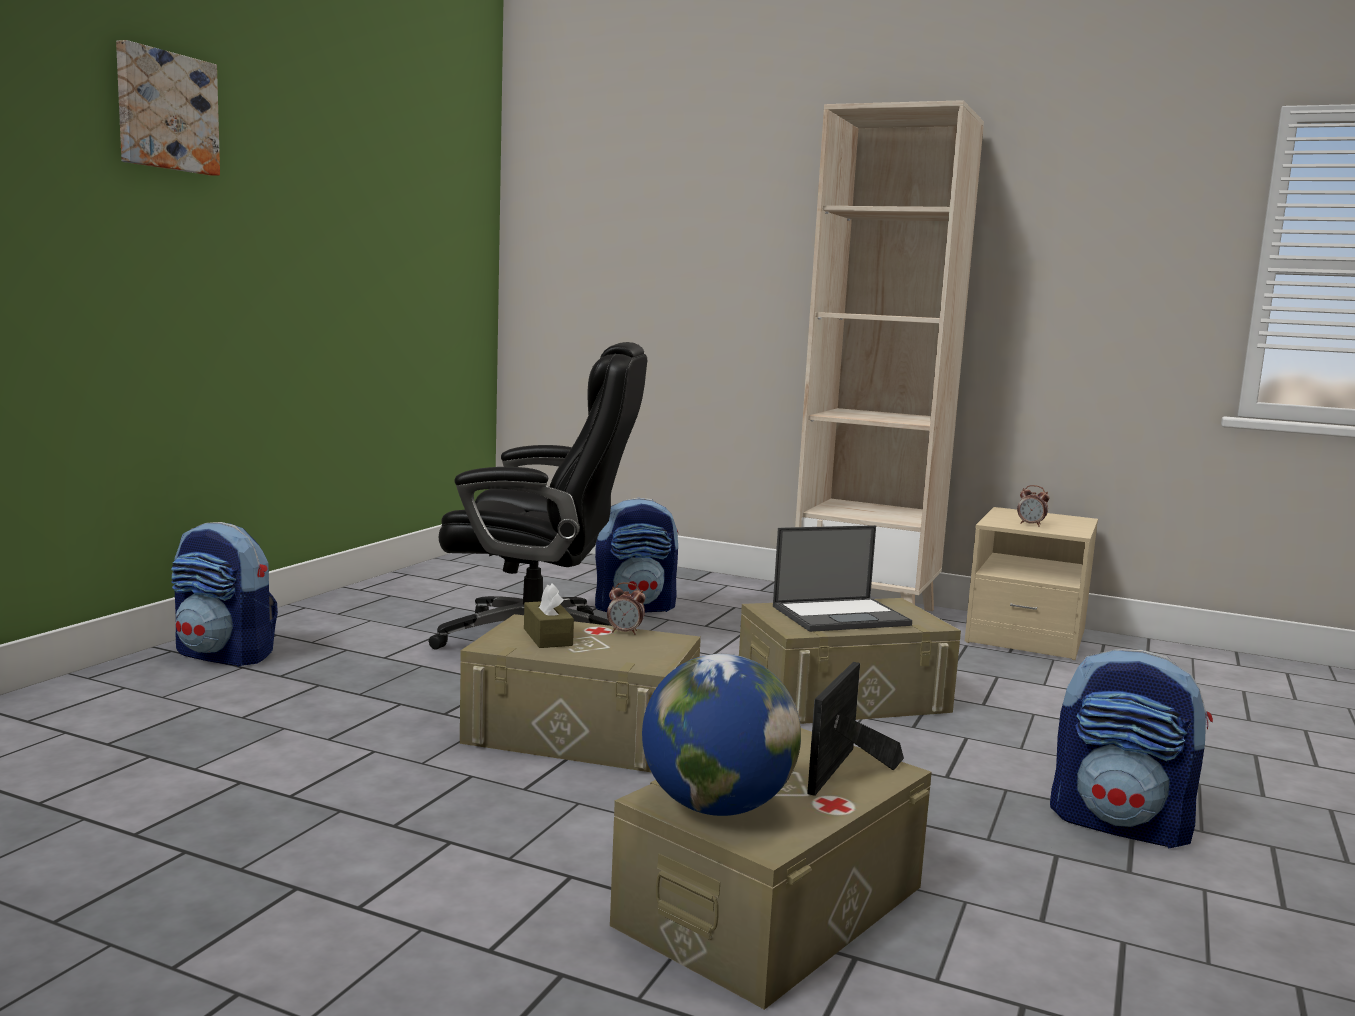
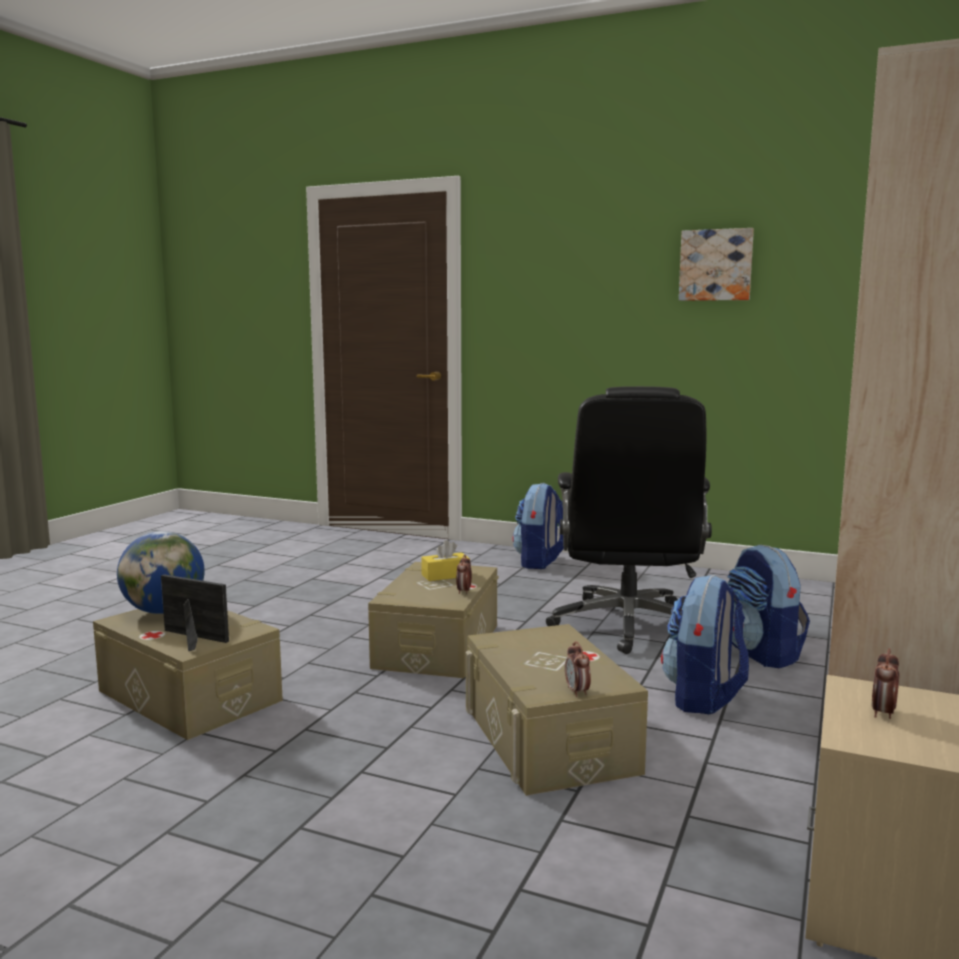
camera: 90 degrees right, 0 degrees up
picture [116,40,220,176] -> picture moved to [679,228,754,301]
brown tissue box [524,584,574,648] -> yellow tissue box [421,540,470,581]
laptop [773,525,912,632] -> none
backpack [1050,649,1213,848] -> backpack moved to [661,575,749,714]
none -> alarm clock [565,641,591,697]

